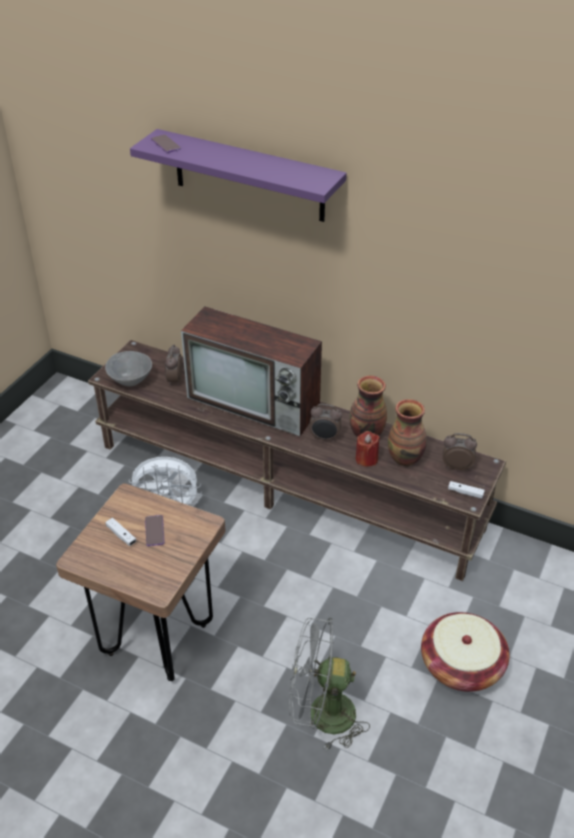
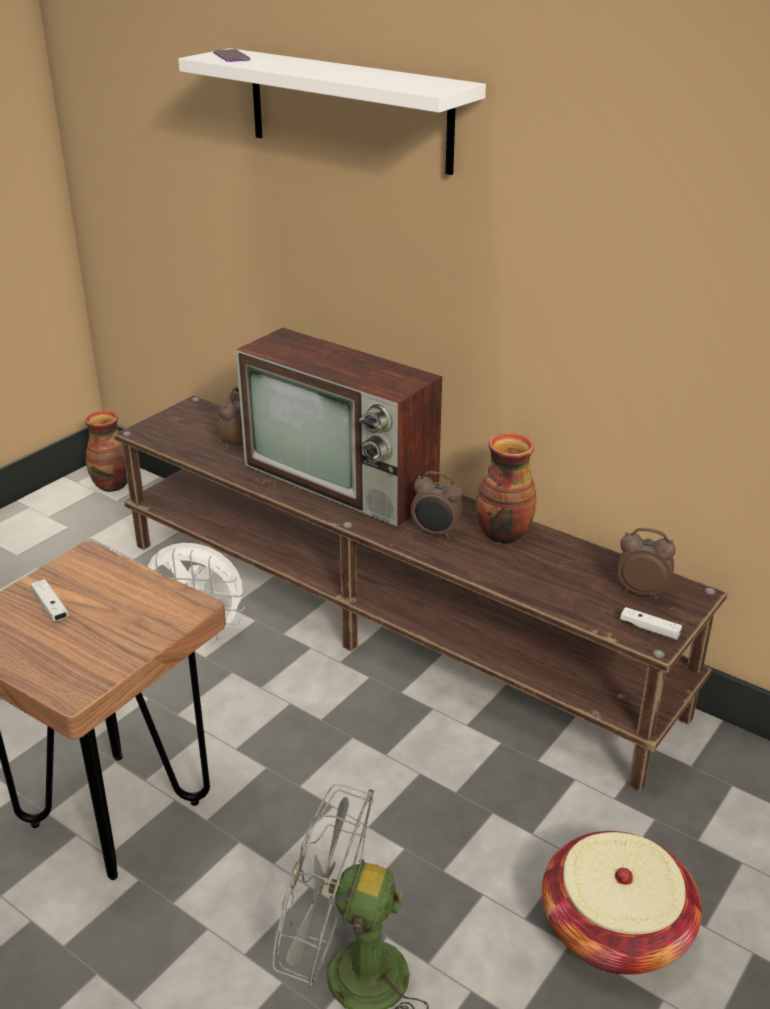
camera: 10 degrees right, 10 degrees down
grey bowl [105,351,152,386] -> none
purple shelf [130,129,347,222] -> white shelf [178,48,486,175]
phone [145,515,165,546] -> none
red candle [356,431,380,467] -> none
vase [388,399,427,467] -> vase moved to [85,411,128,492]

